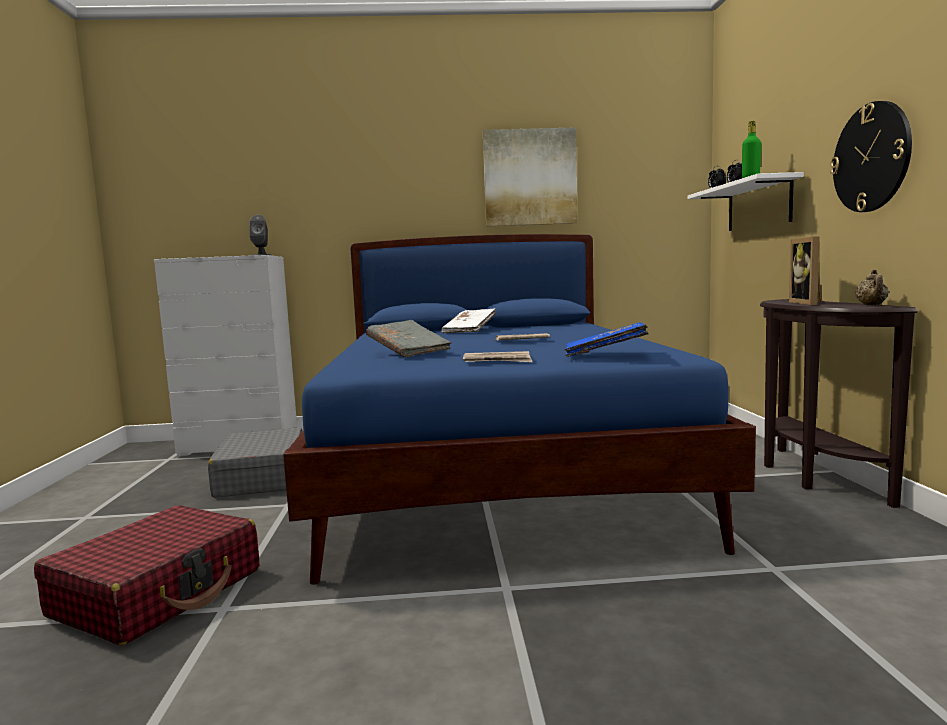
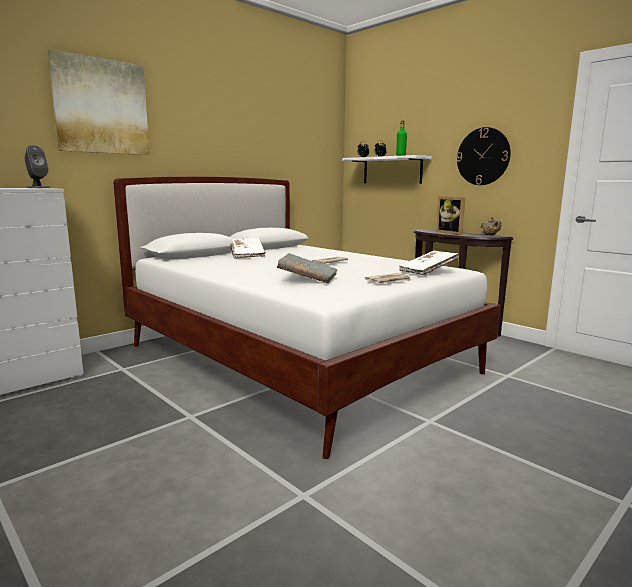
camera: 40 degrees left, 5 degrees up
red suitcase [34,505,259,646] -> none
grey suitcase [208,427,303,498] -> none
blue bed [283,234,756,585] -> white bed [114,177,500,459]
picture [483,127,578,226] -> picture moved to [48,49,150,155]
blue book [564,322,649,357] -> white book [399,251,459,275]

